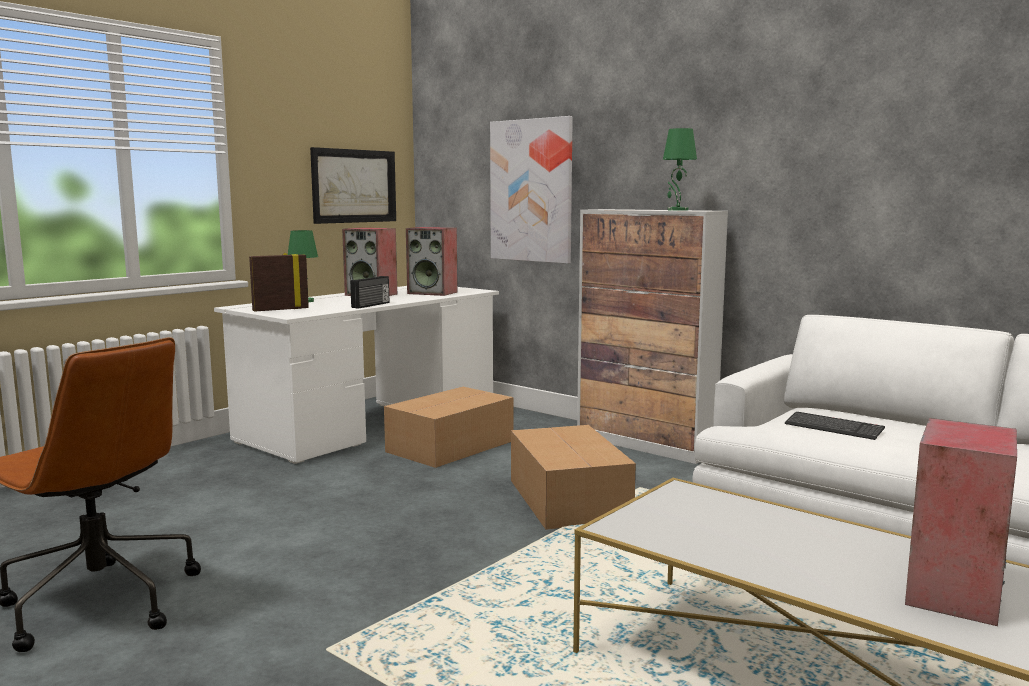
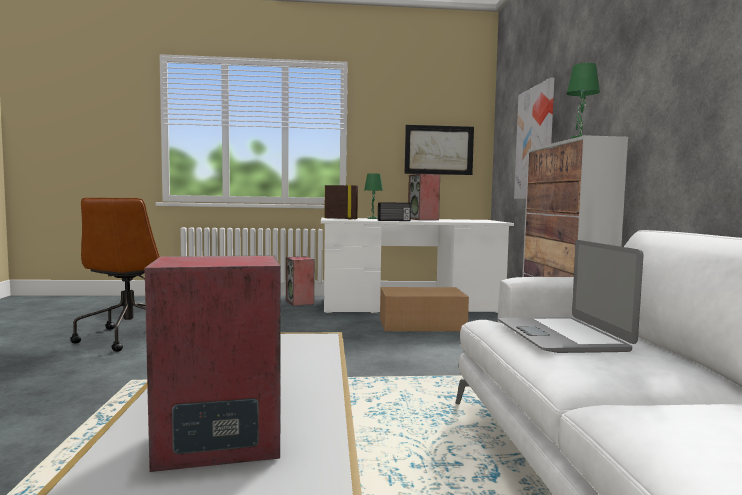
camera: 45 degrees right, 5 degrees down
speaker [406,227,458,296] -> speaker moved to [286,257,314,306]
cardboard box [511,425,636,530] -> none
keyboard [785,412,885,440] -> laptop [498,240,644,353]

